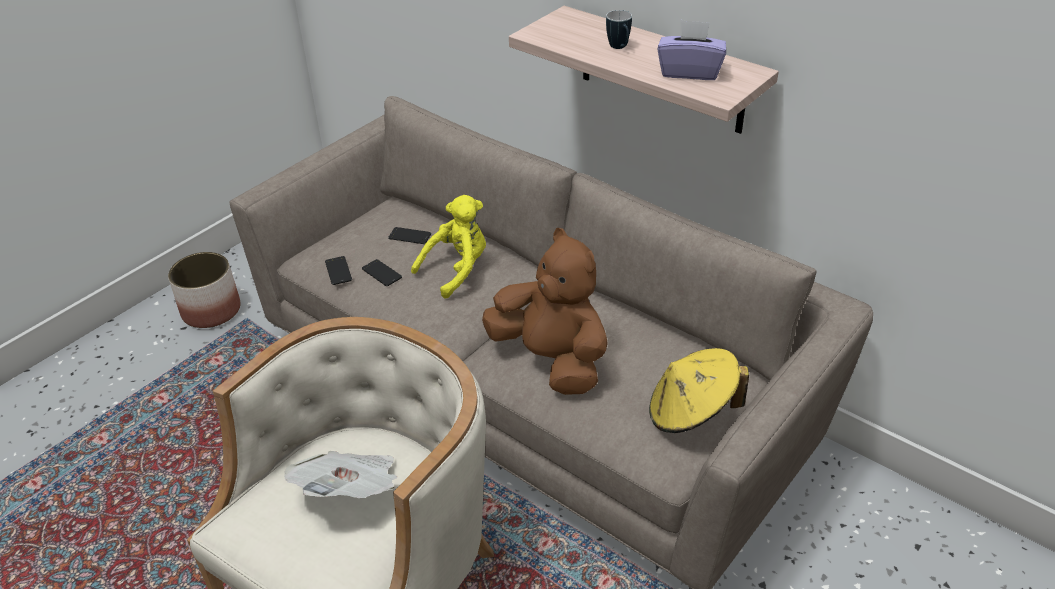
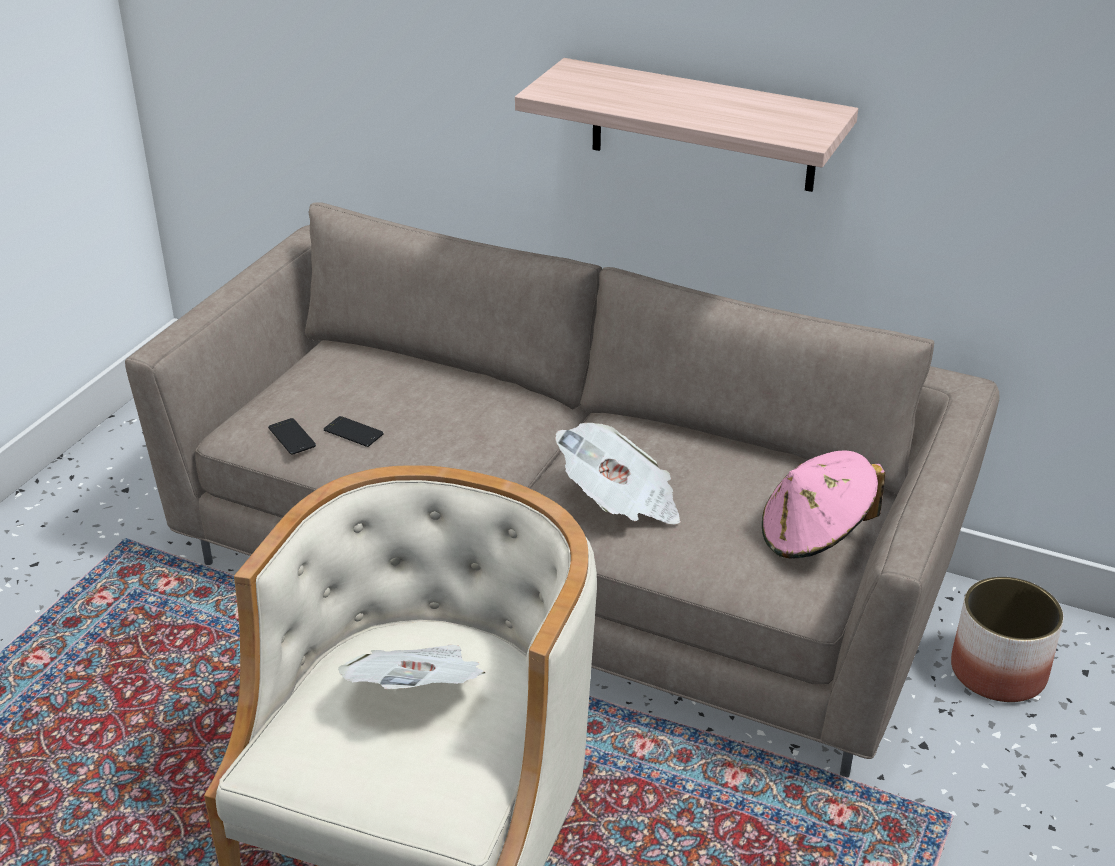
camera: 15 degrees left, 5 degrees down
planter [168,252,240,328] -> planter moved to [951,577,1064,702]
phone [388,227,431,244] -> none
yellow plush toy [411,195,486,299] -> none
brown plush toy [482,228,608,395] -> newspaper [555,423,681,525]
mug [606,10,632,49] -> none
yellow hat [649,348,749,433] -> pink hat [762,451,885,559]
purple tissue box [657,20,726,80] -> none

